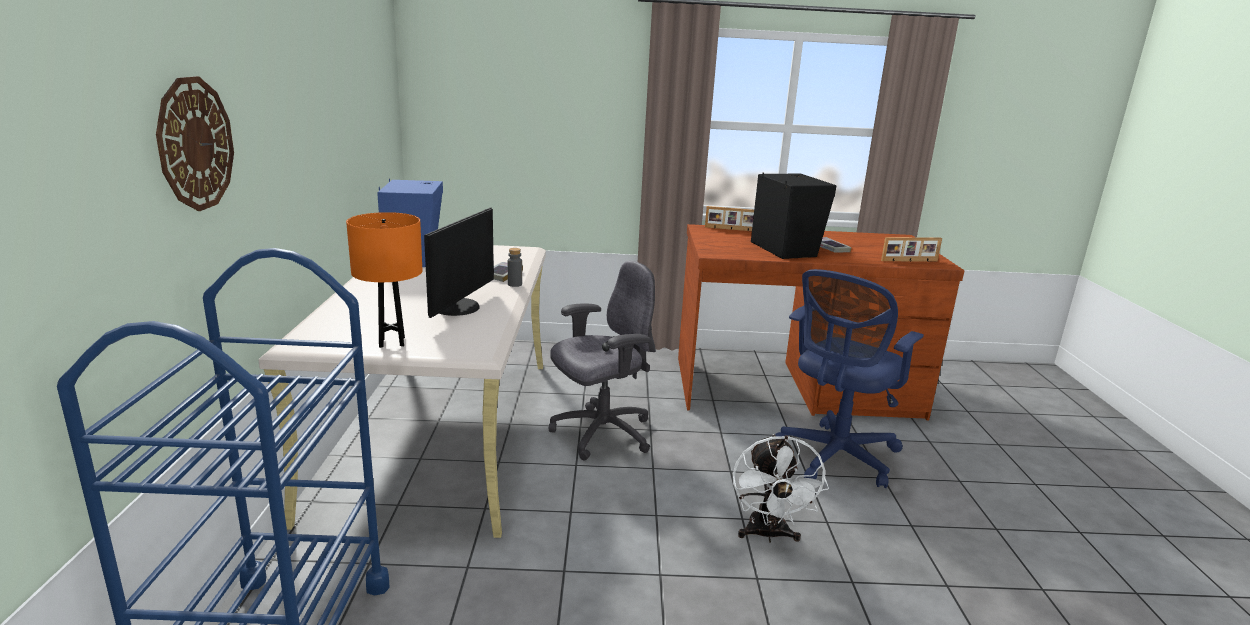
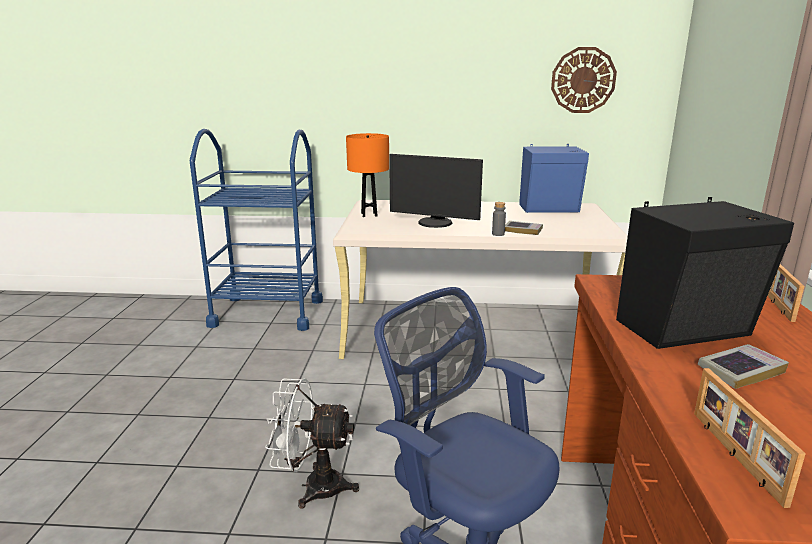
camera: 95 degrees right, 0 degrees up
wall clock [156,76,234,211] -> wall clock moved to [551,47,617,113]
grey office chair [548,261,656,461] -> none

